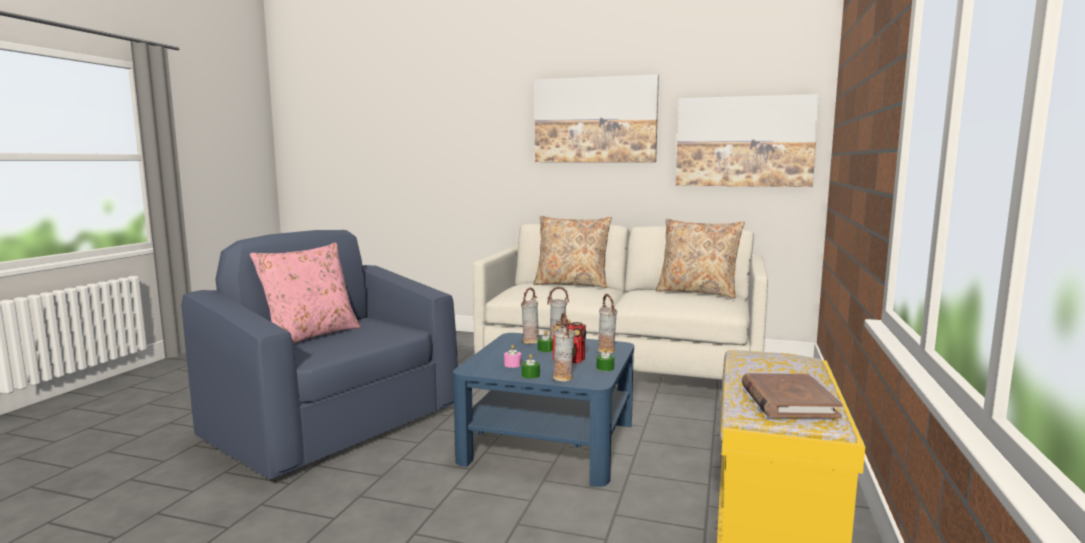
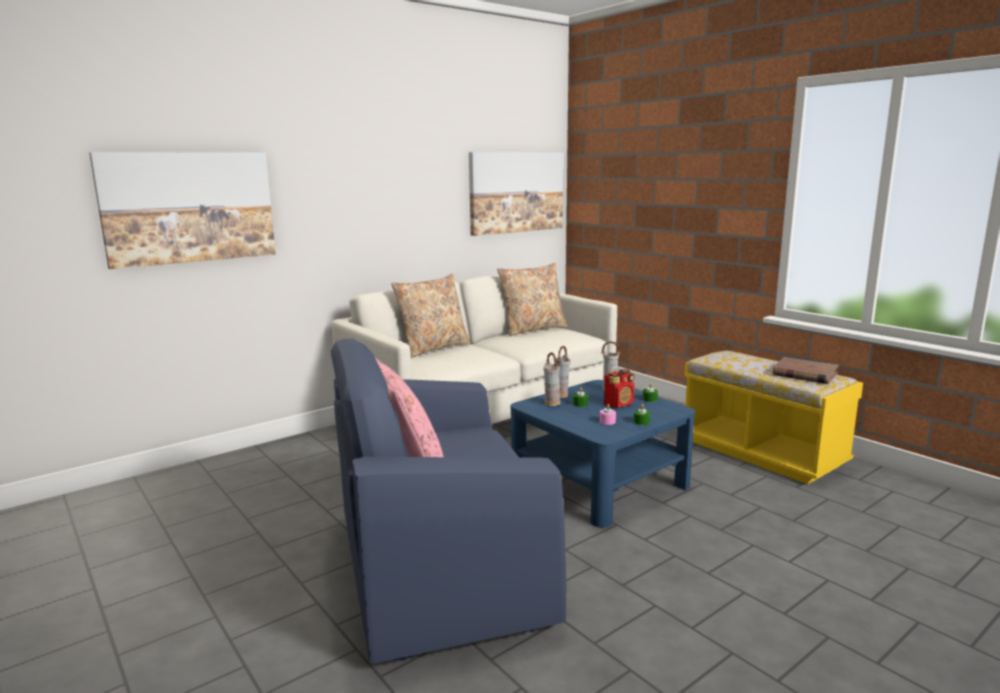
camera: 55 degrees left, 5 degrees up
picture [535,74,659,162] -> picture moved to [89,152,276,269]
vase [553,313,575,382] -> none

